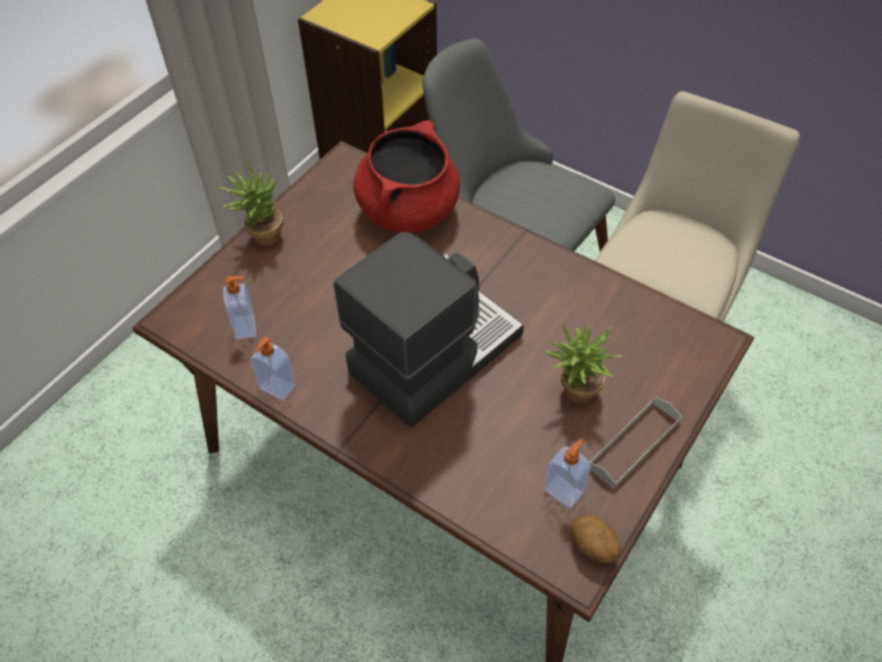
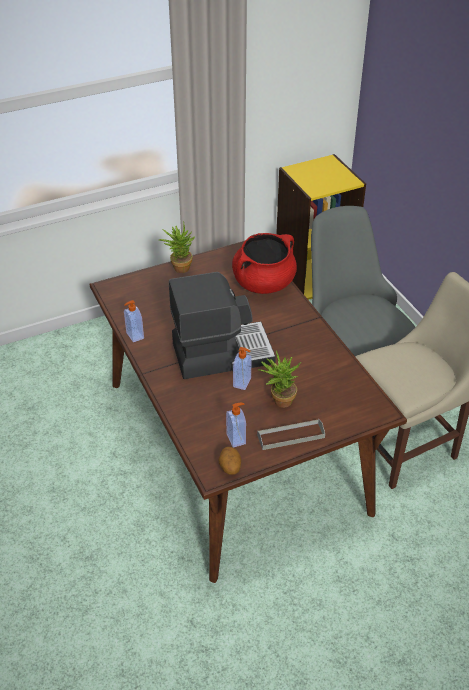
camera: 30 degrees right, 10 degrees down
soap dispenser [223,276,256,340] -> soap dispenser moved to [233,347,252,390]

